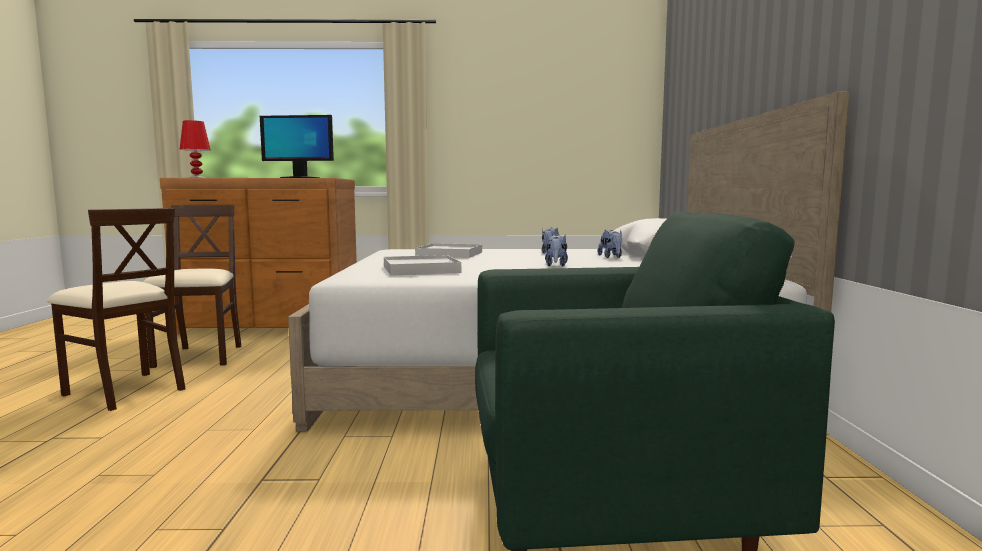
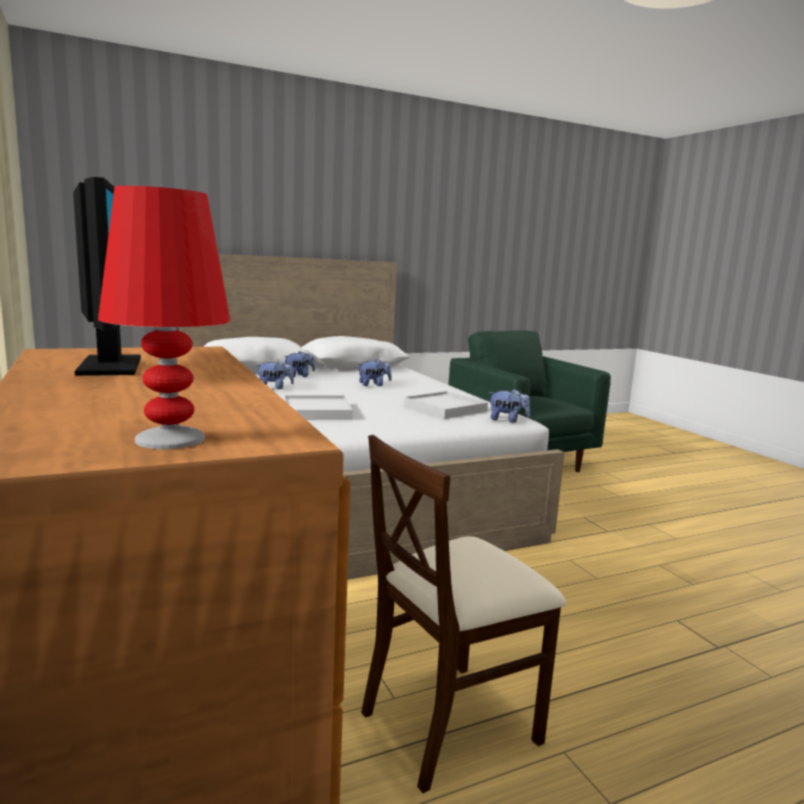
camera: 115 degrees left, 5 degrees up
beige chair [47,208,185,411] -> none
none -> plush toy [489,389,530,423]

